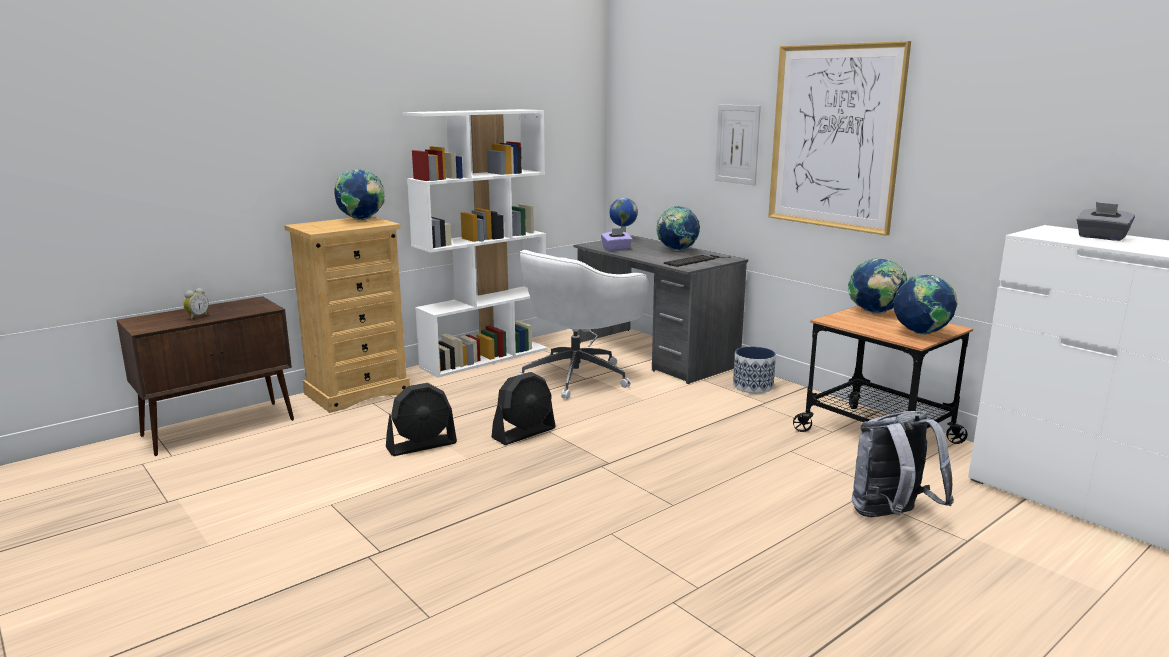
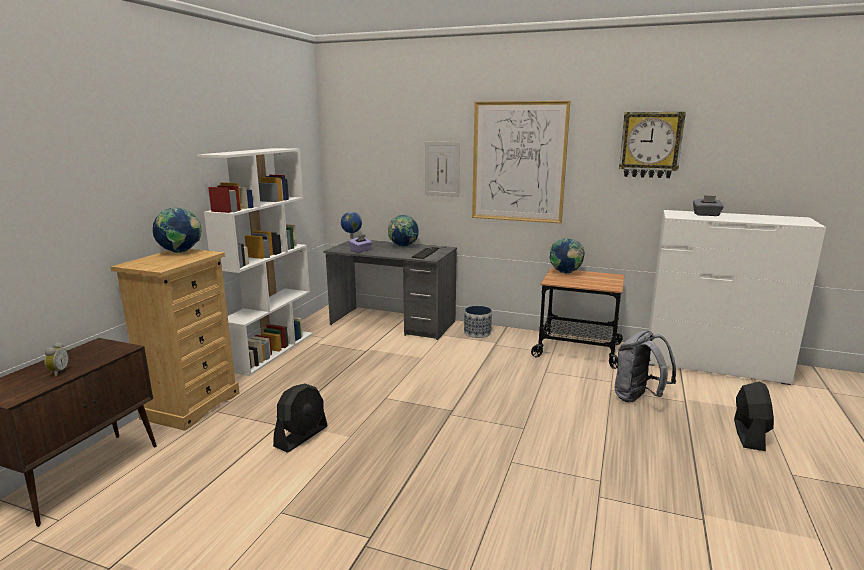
camera: 30 degrees left, 0 degrees up
black fan [491,372,556,445] -> black fan moved to [734,381,774,451]
white office chair [516,250,648,399] -> none
globe [894,274,957,335] -> none
none -> wall clock [619,112,686,178]

